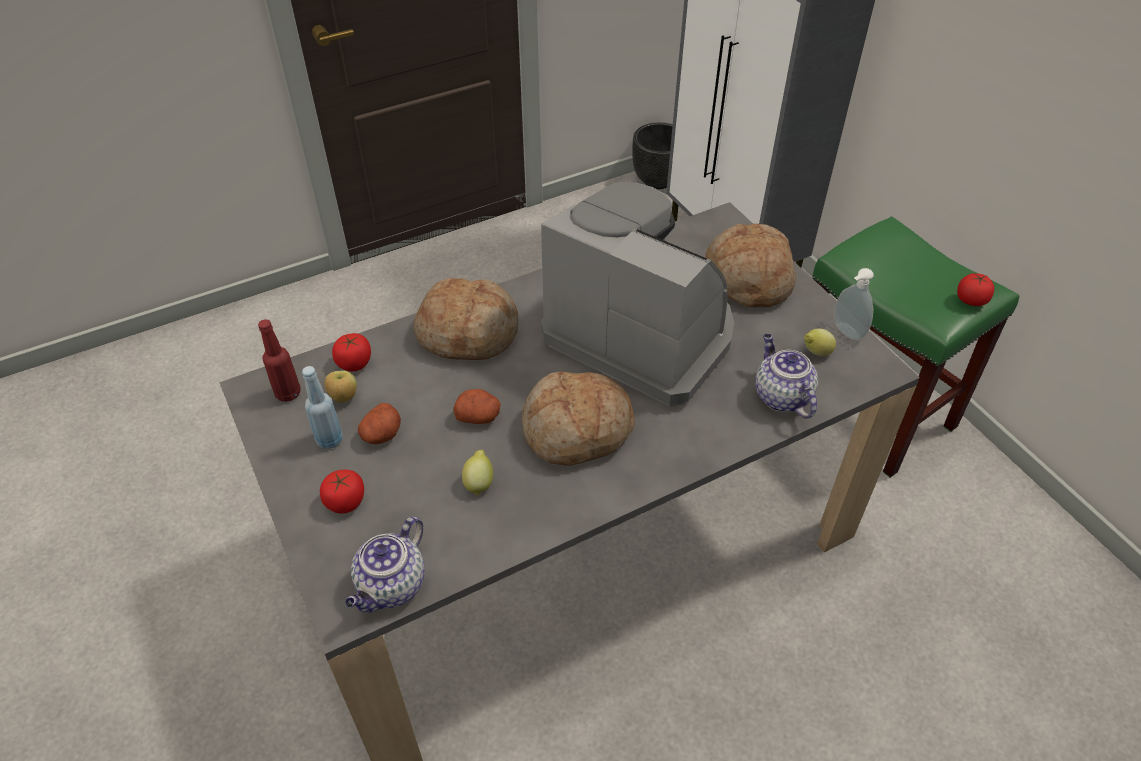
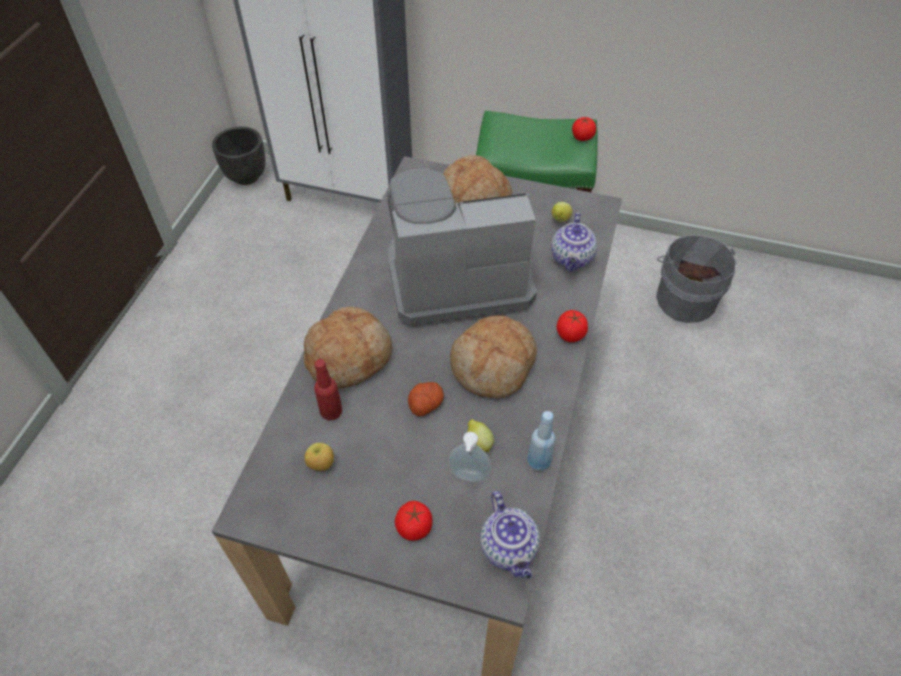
camera: 45 degrees left, 5 degrees up
red bottle [258,319,300,402] -> red bottle moved to [314,359,342,420]
blue bottle [302,366,343,449] -> blue bottle moved to [527,411,556,471]
tomato [332,333,371,372] -> tomato moved to [557,310,588,342]
potato [358,403,401,444] -> none
teapot [755,334,818,419] -> teapot turned 105 degrees counterclockwise [551,213,597,272]
soap dispenser [834,268,874,340] -> soap dispenser moved to [448,432,491,482]
none -> grey bucket [656,235,737,323]

